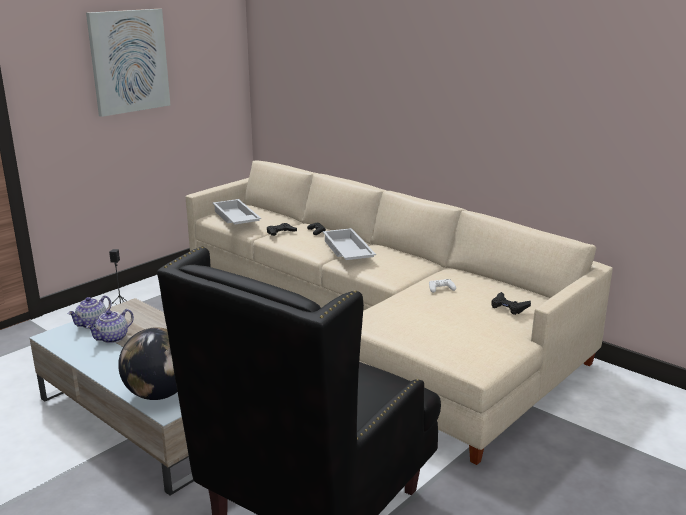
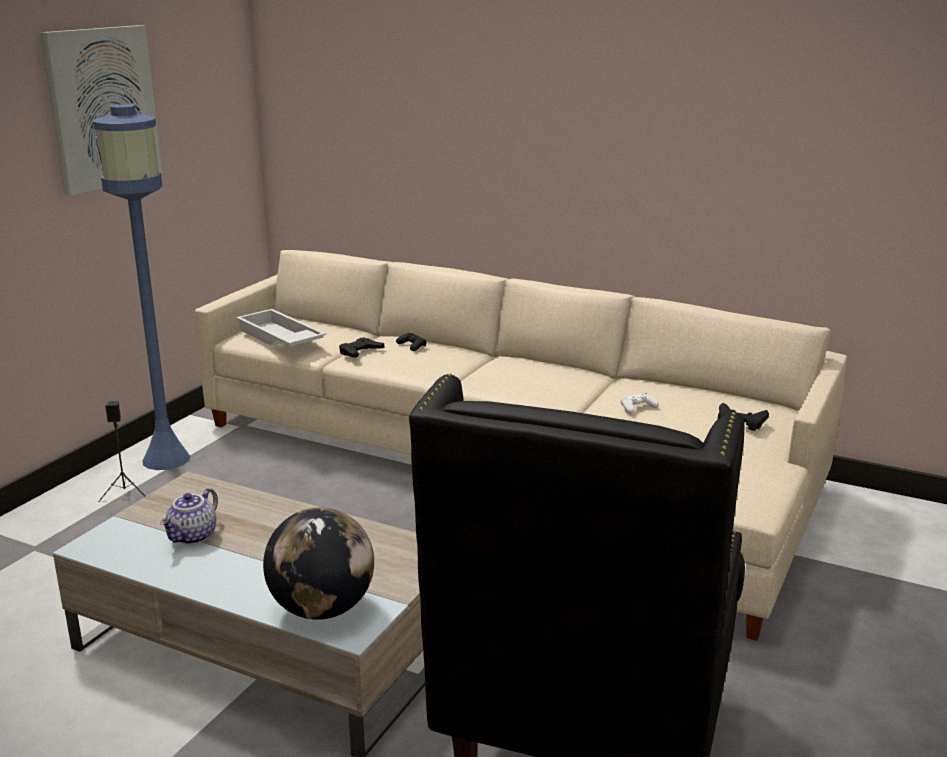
camera: 15 degrees left, 0 degrees up
teapot [68,295,111,329] -> none
white tray [323,228,376,260] -> none
none -> blue floor lamp [93,104,190,470]

